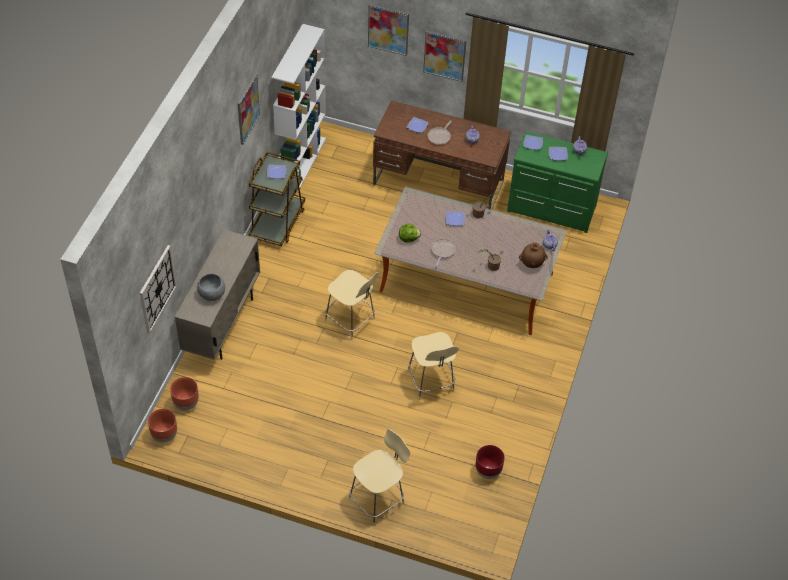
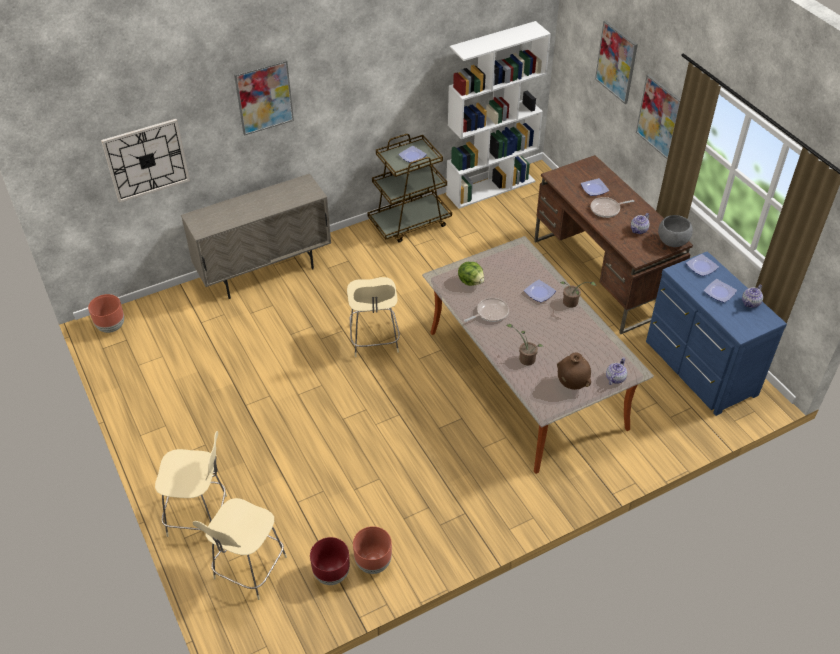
camera: 45 degrees right, 5 degrees down
brown planter [170,377,199,410] -> brown planter moved to [353,526,392,574]
grey bowl [197,273,225,301] -> grey bowl moved to [658,215,693,247]
picture [237,74,260,145] -> picture moved to [234,60,294,136]
beige stool [408,332,459,400] -> beige stool moved to [193,498,287,600]
green dresser [507,131,608,233] -> blue dresser [646,251,787,416]

